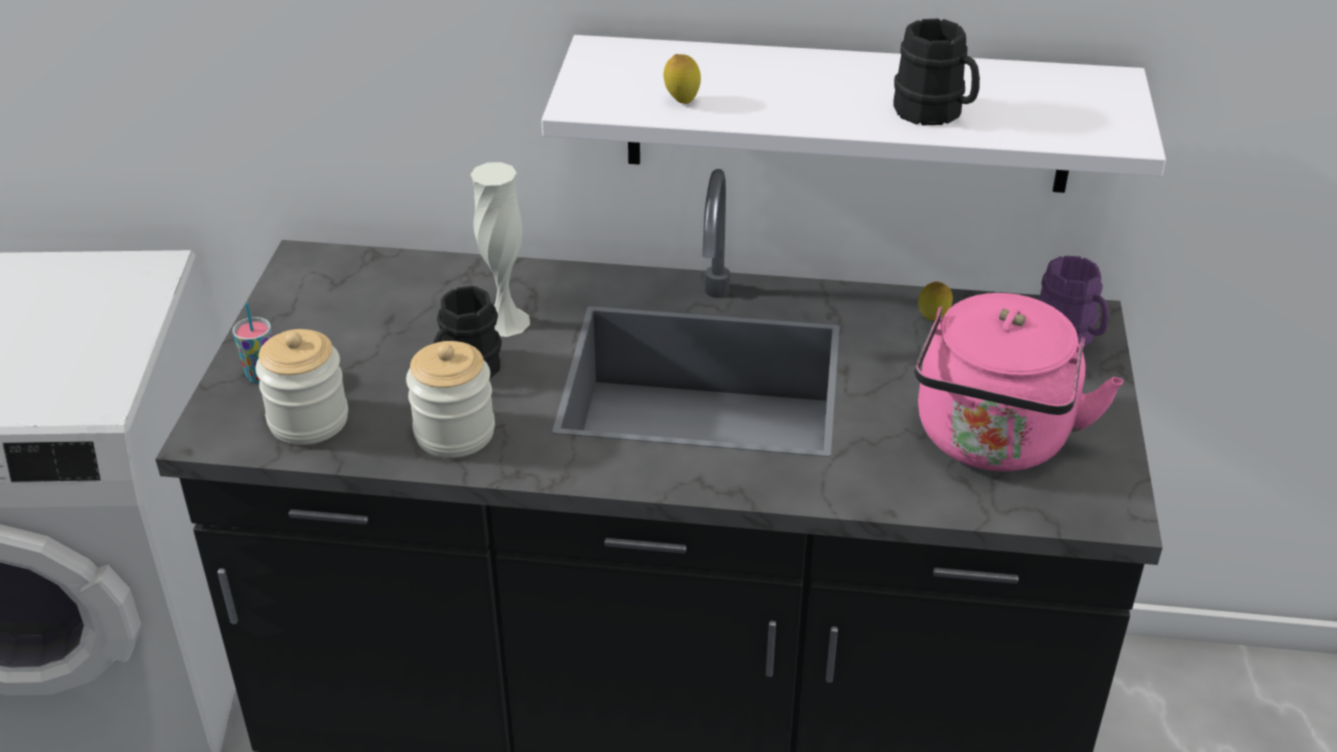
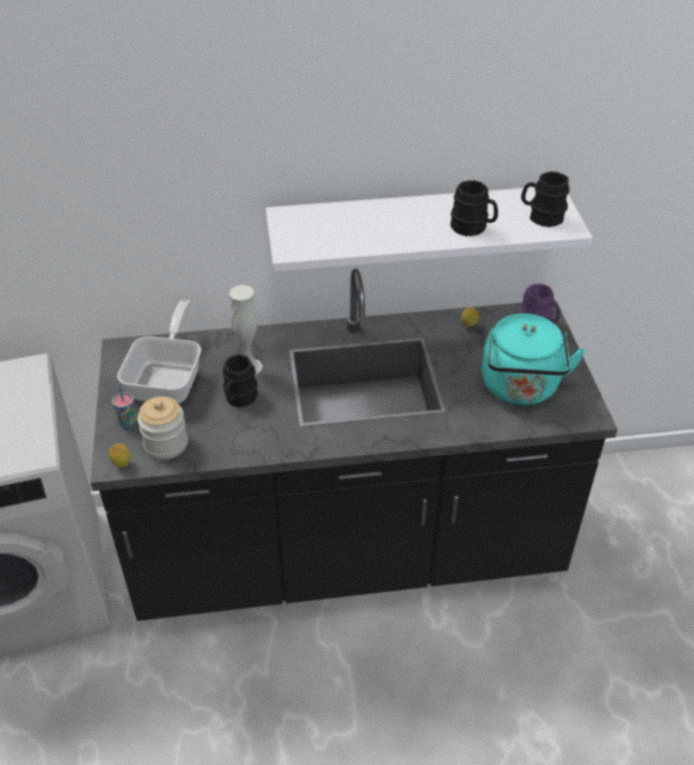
camera: 15 degrees left, 5 degrees up
jar [406,341,495,458] -> none
lemon [664,54,701,104] -> lemon moved to [109,444,131,468]
pink kettle [914,293,1123,472] -> turquoise kettle [482,313,586,405]
none -> frying pan [117,300,201,403]
none -> black mug [521,171,570,227]

